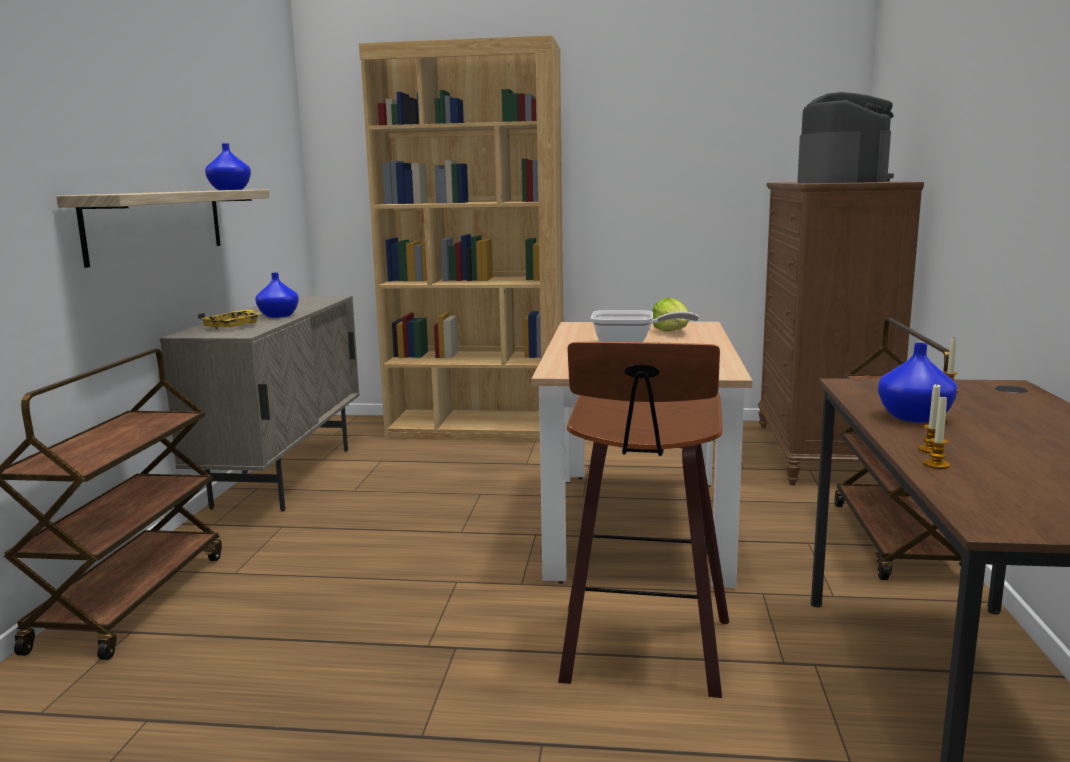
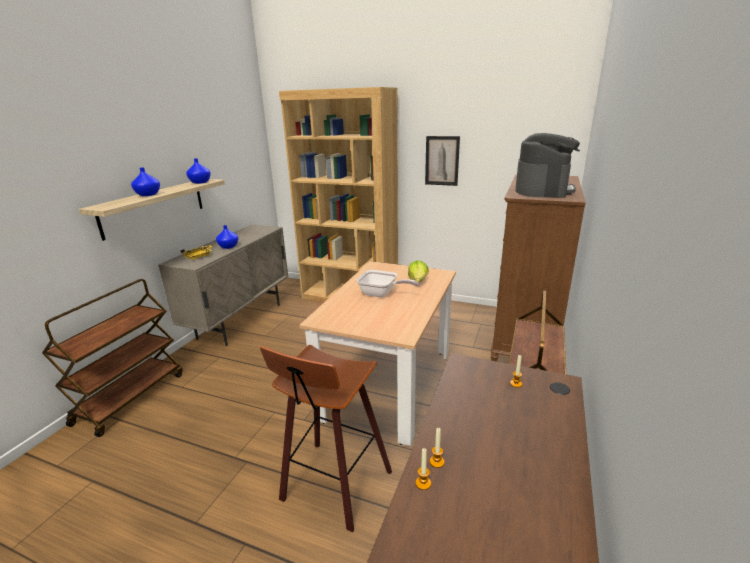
camera: 15 degrees right, 10 degrees up
blue vase [878,343,957,422] -> blue vase moved to [131,167,160,196]
none -> picture [425,136,460,186]

